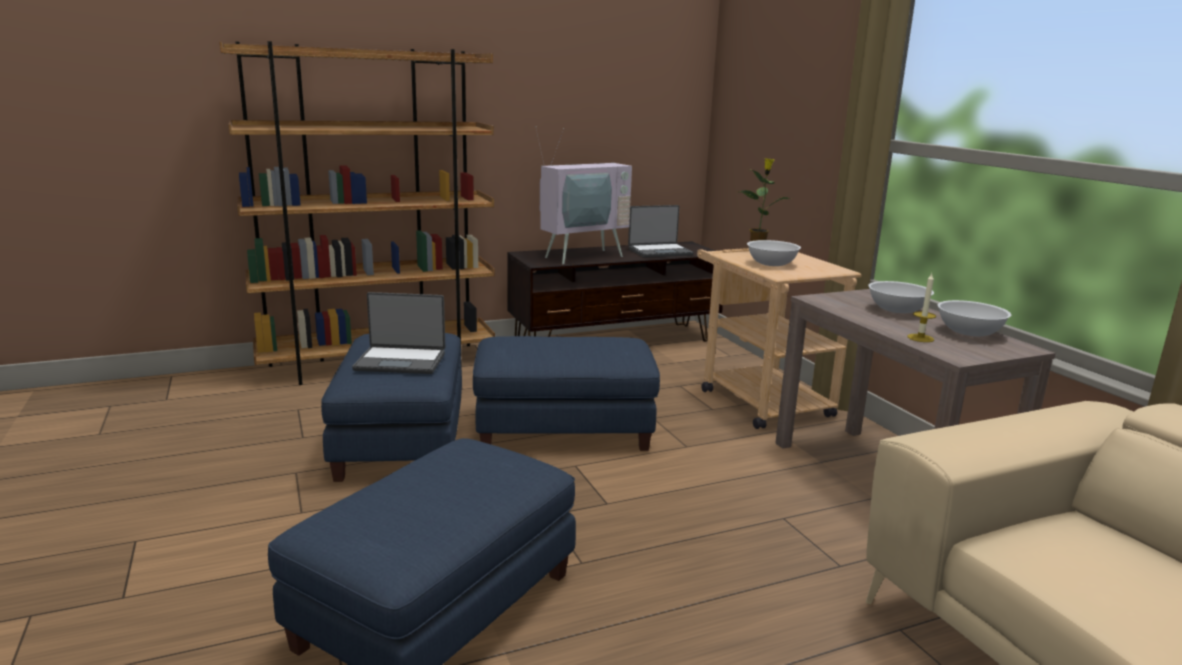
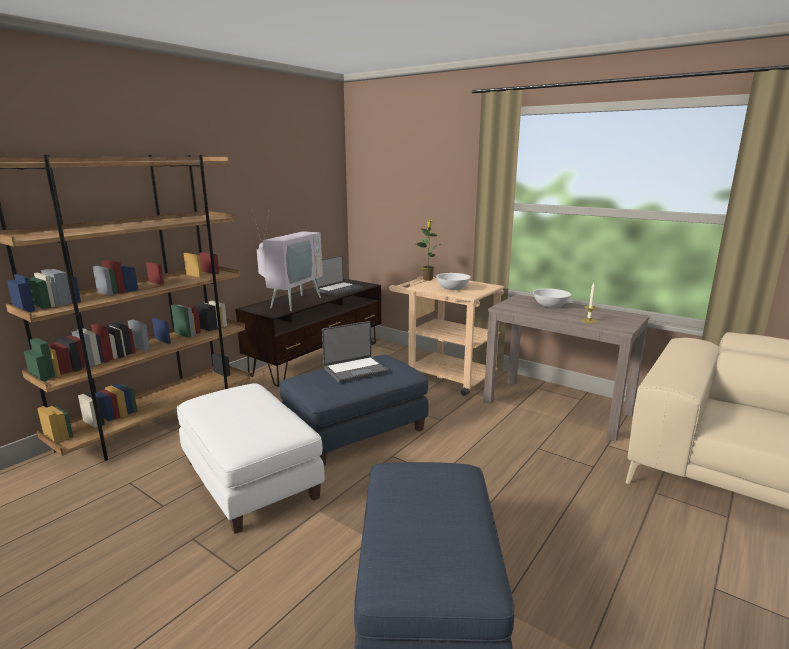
camera: 30 degrees left, 0 degrees up
blue ottoman [321,333,462,482] -> white ottoman [177,383,325,534]
laptop [352,292,445,374] -> laptop moved to [322,321,388,383]
white bowl [938,300,1011,336] -> none

